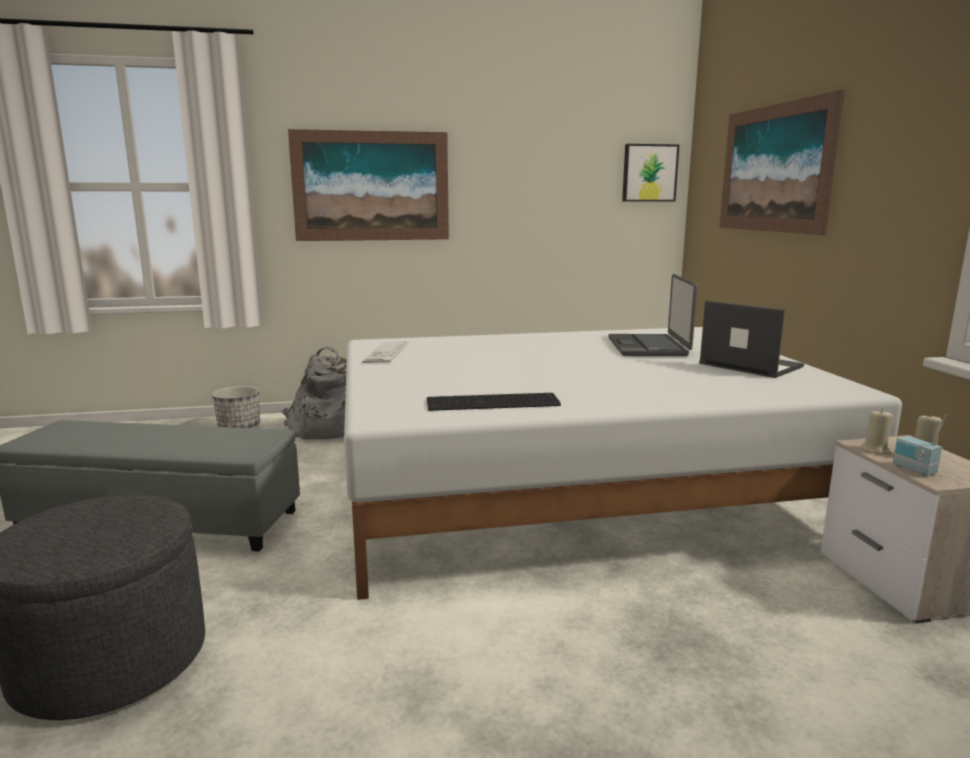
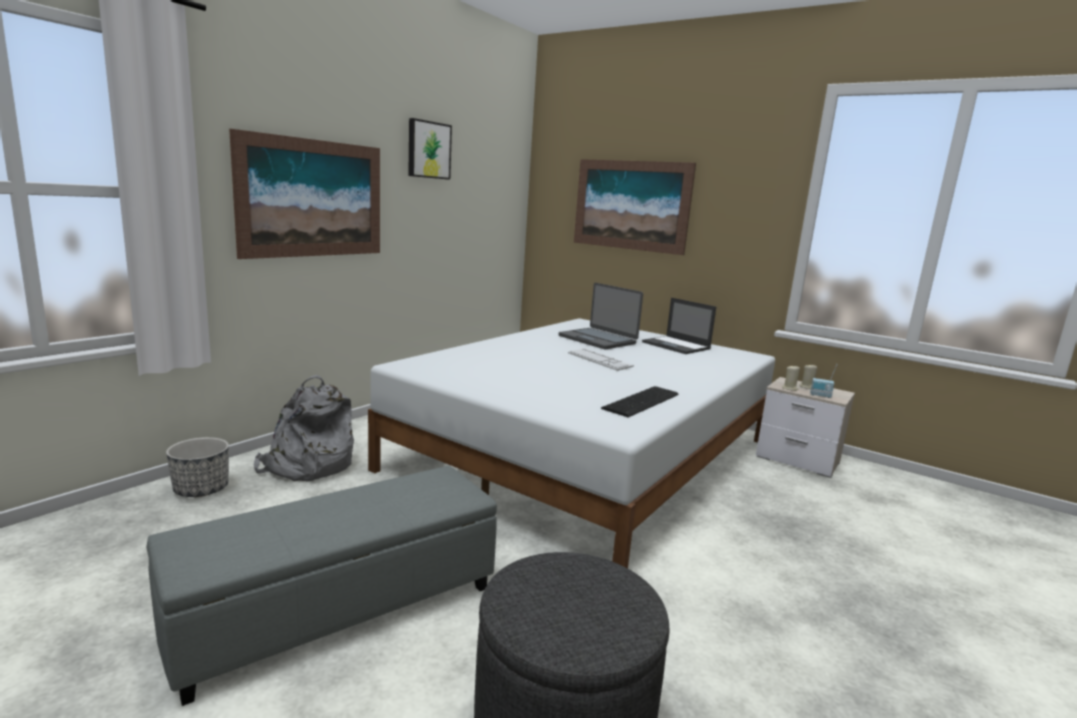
camera: 45 degrees left, 0 degrees up
keyboard [362,341,409,363] -> keyboard moved to [568,348,634,371]
picture [622,144,679,201] -> picture moved to [408,118,452,180]
laptop [699,300,804,378] -> laptop turned 135 degrees counterclockwise [642,298,716,354]

